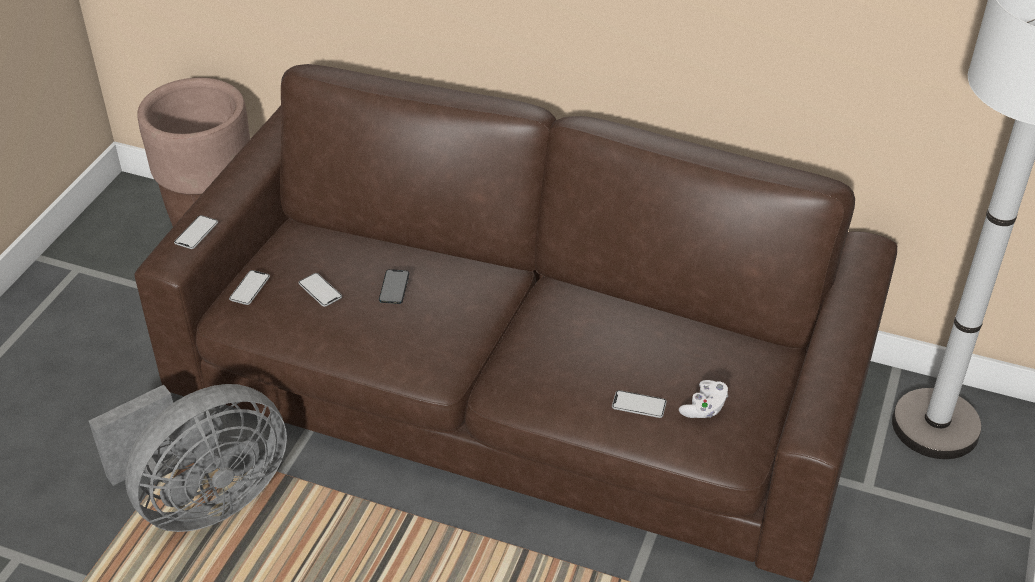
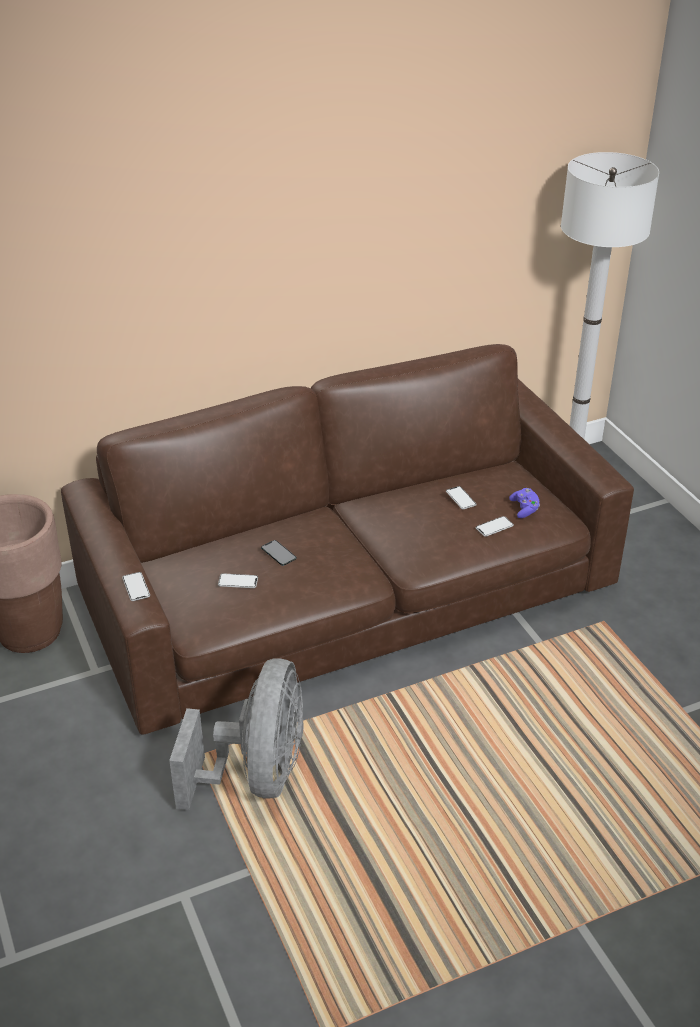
camera: 45 degrees left, 5 degrees down
phone [229,270,270,305] -> phone moved to [446,486,477,509]
white game controller [679,380,728,418] -> purple game controller [509,488,540,518]

